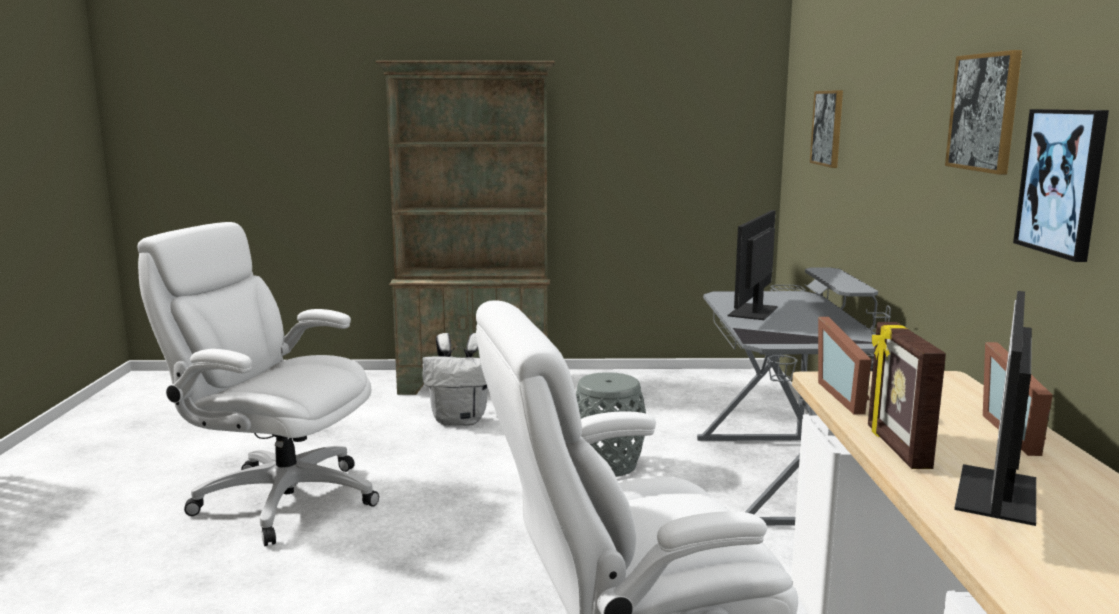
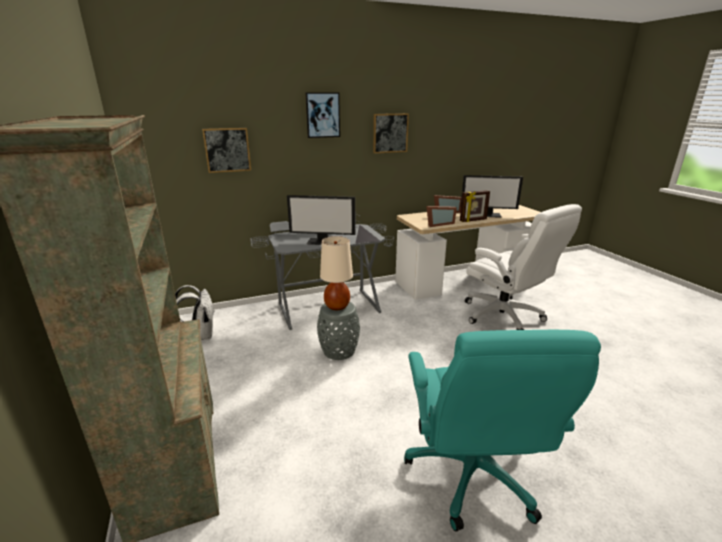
camera: 110 degrees left, 10 degrees up
white office chair [138,222,379,546] -> turquoise office chair [404,330,601,532]
white backpack [422,333,488,426] -> white backpack moved to [175,285,214,340]
picture [1013,109,1109,262] -> picture moved to [306,92,340,138]
none -> beige table lamp [320,236,353,310]

